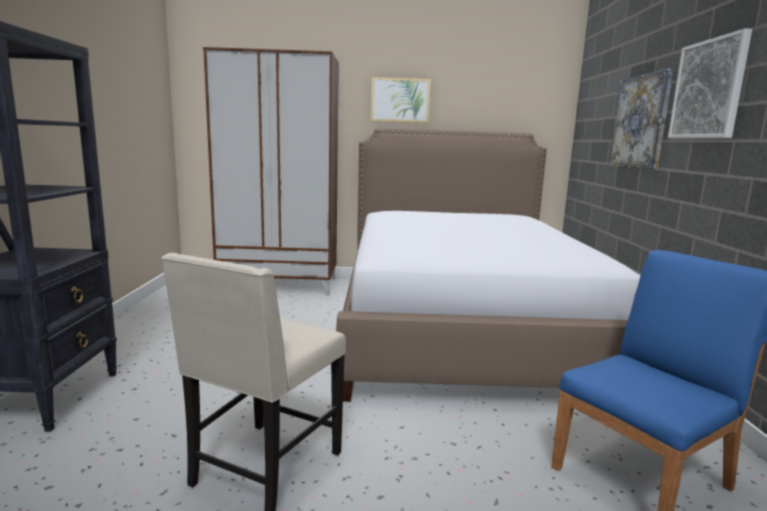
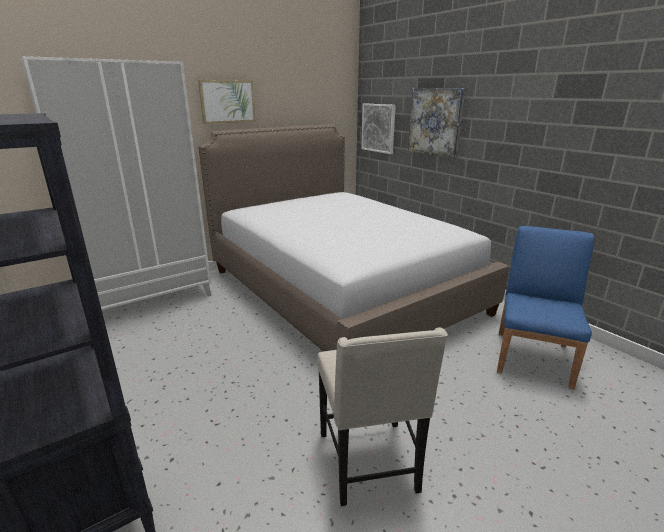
camera: 35 degrees left, 10 degrees up
brown wardrobe [203,47,339,295] -> white wardrobe [21,56,212,310]
picture [668,29,752,139] -> picture moved to [361,104,396,154]

